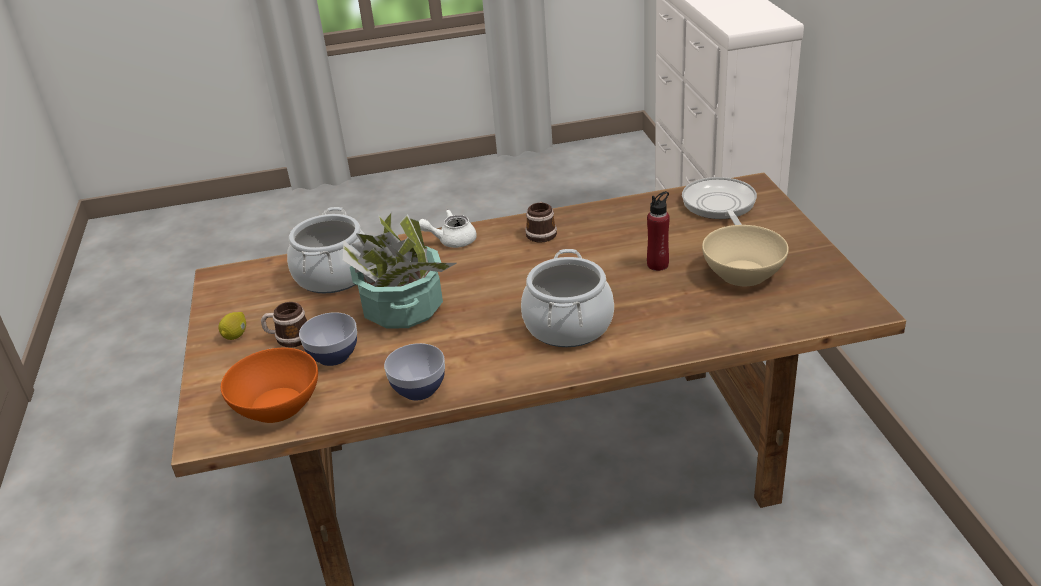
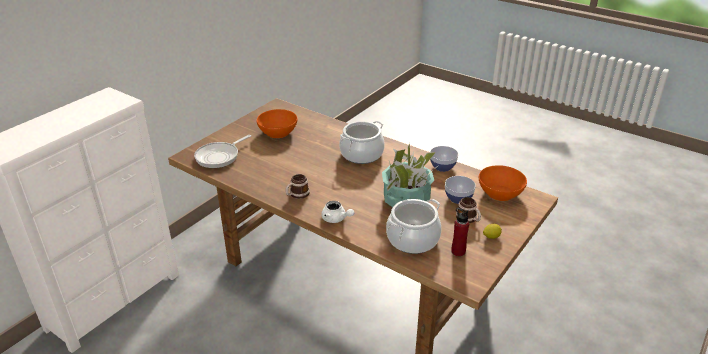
camera: 135 degrees left, 0 degrees up
red bottle [647,191,670,271] -> red bottle moved to [451,208,469,256]
beige bowl [702,225,789,286] -> orange bowl [256,109,297,138]

